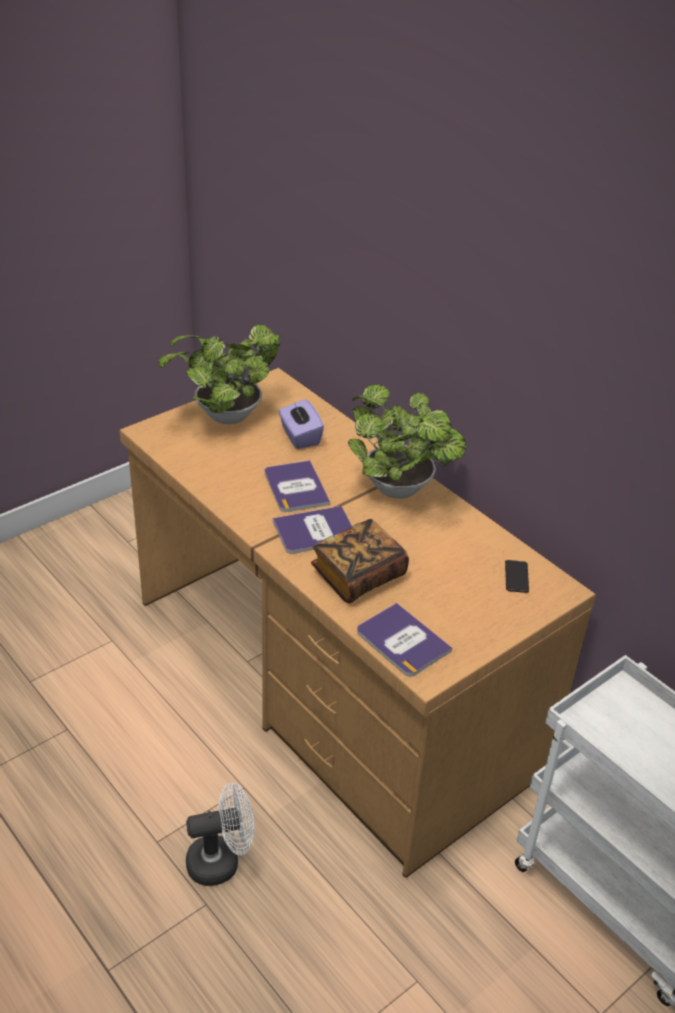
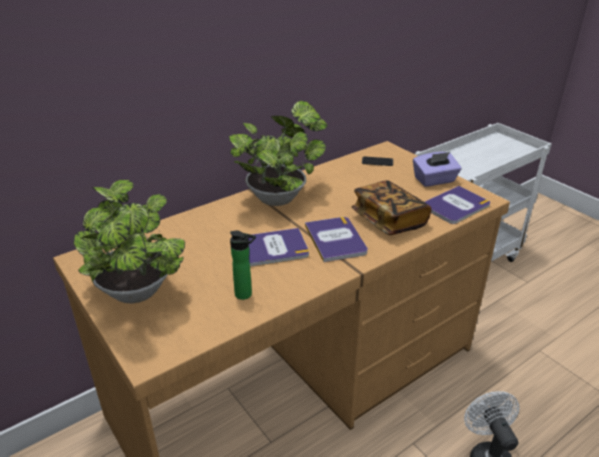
camera: 85 degrees left, 5 degrees down
purple tissue box [278,399,324,449] -> purple tissue box moved to [413,152,461,187]
none -> bottle [230,230,256,300]

